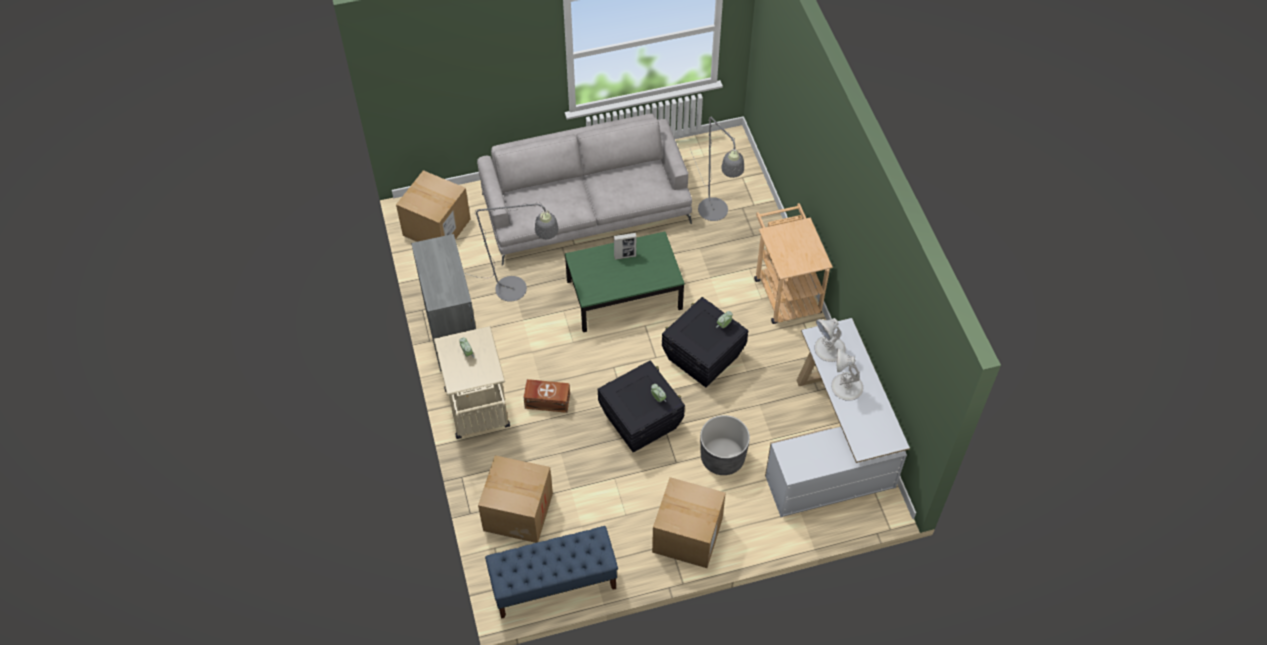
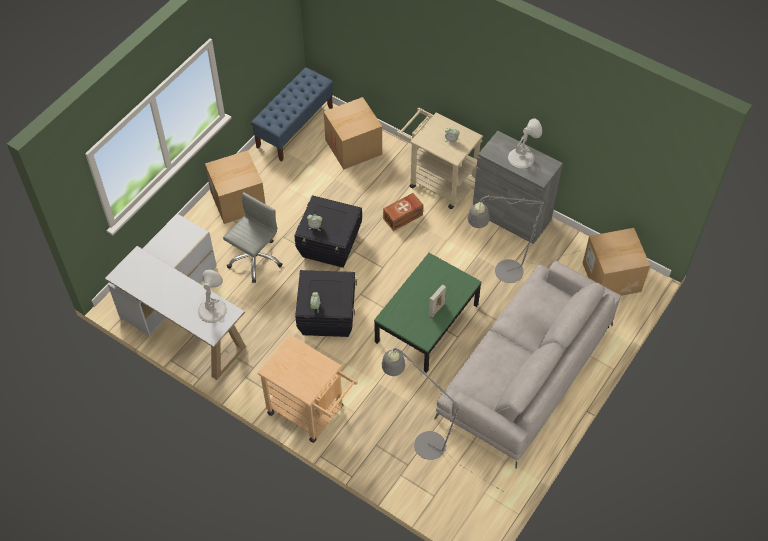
camera: 140 degrees right, 0 degrees up
grey planter [700,415,750,475] -> grey office chair [223,192,282,283]
white table lamp [831,348,863,401] -> white table lamp moved to [508,119,542,169]

